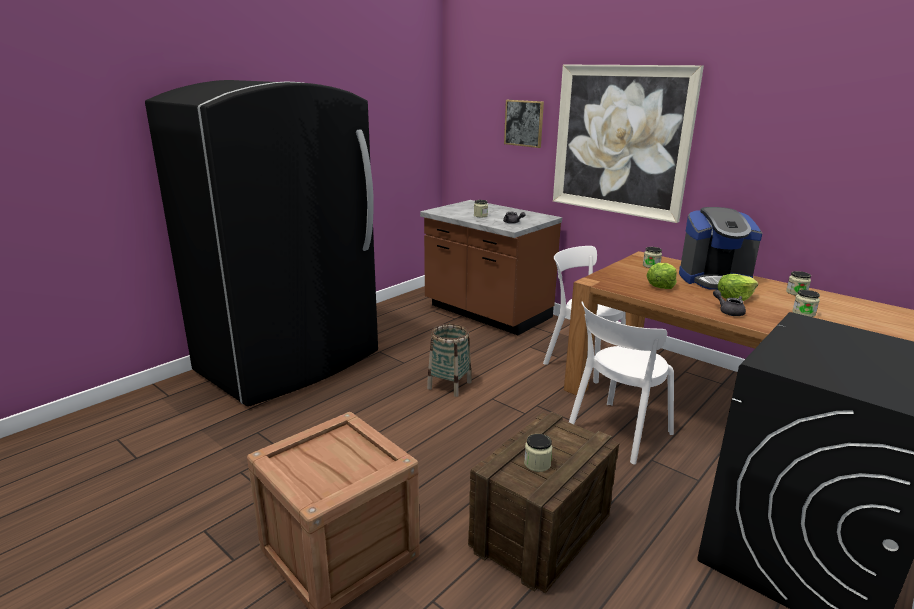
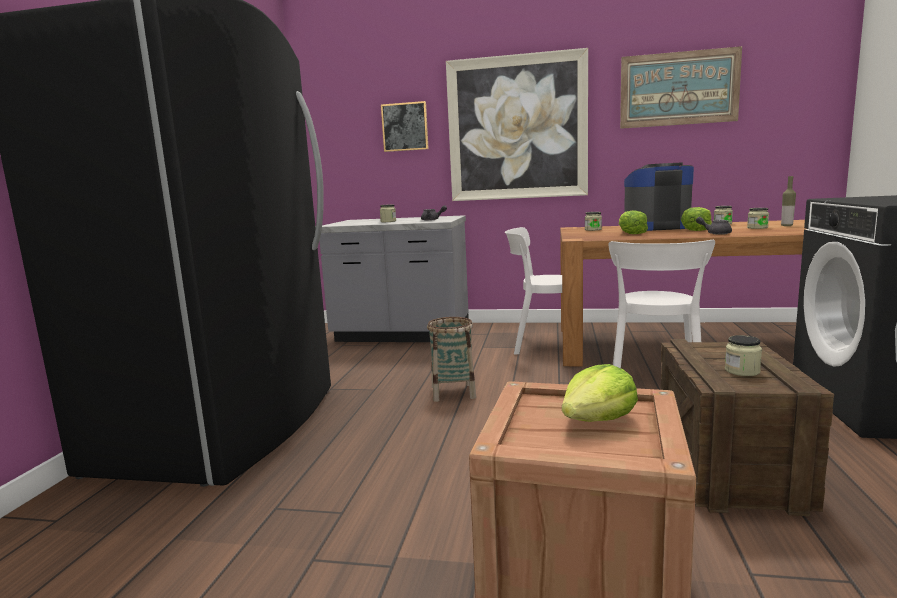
camera: 30 degrees left, 10 degrees down
brown counter [420,200,562,335] -> grey counter [319,215,469,342]
coffee machine [679,207,762,290] -> coffee machine turned 150 degrees counterclockwise [624,162,694,231]
none -> lettuce [562,364,638,422]
none -> picture [620,46,742,129]
none -> bottle [781,176,796,226]

